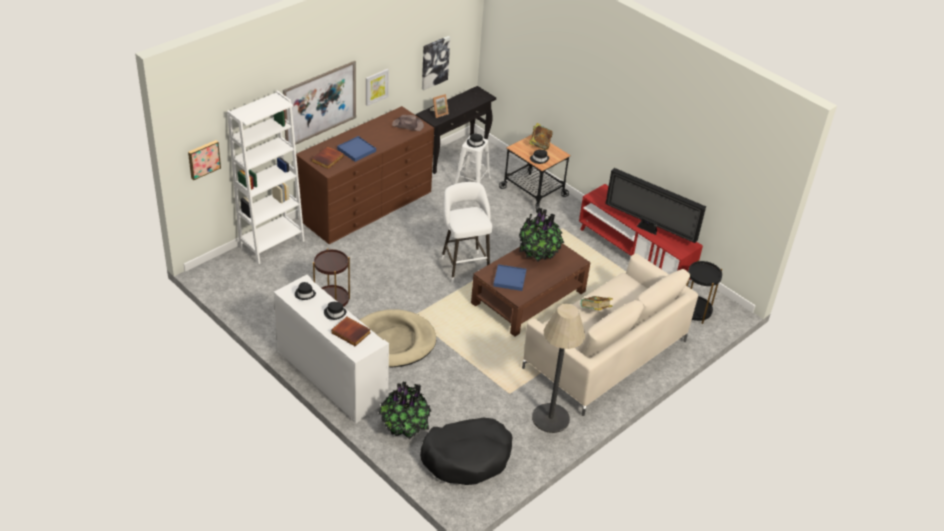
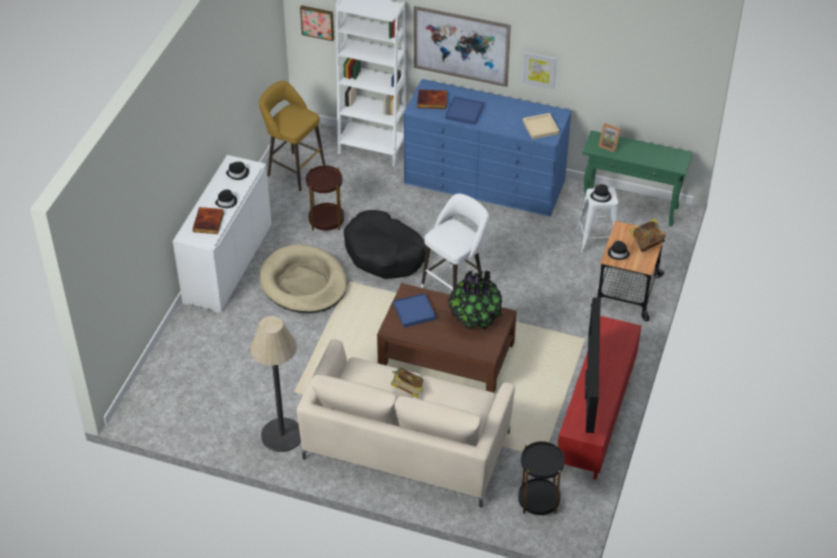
camera: 65 degrees right, 5 degrees up
brown dresser [296,106,434,244] -> blue dresser [403,79,571,217]
potted plant [378,382,431,439] -> none
brown hat [392,115,424,131] -> beige tray [523,113,560,139]
black console table [416,86,496,174] -> green console table [582,130,693,226]
black dog bed [420,418,513,485] -> black dog bed moved to [344,210,426,279]
picture [422,36,450,90] -> none
none -> yellow stool [259,80,325,191]

